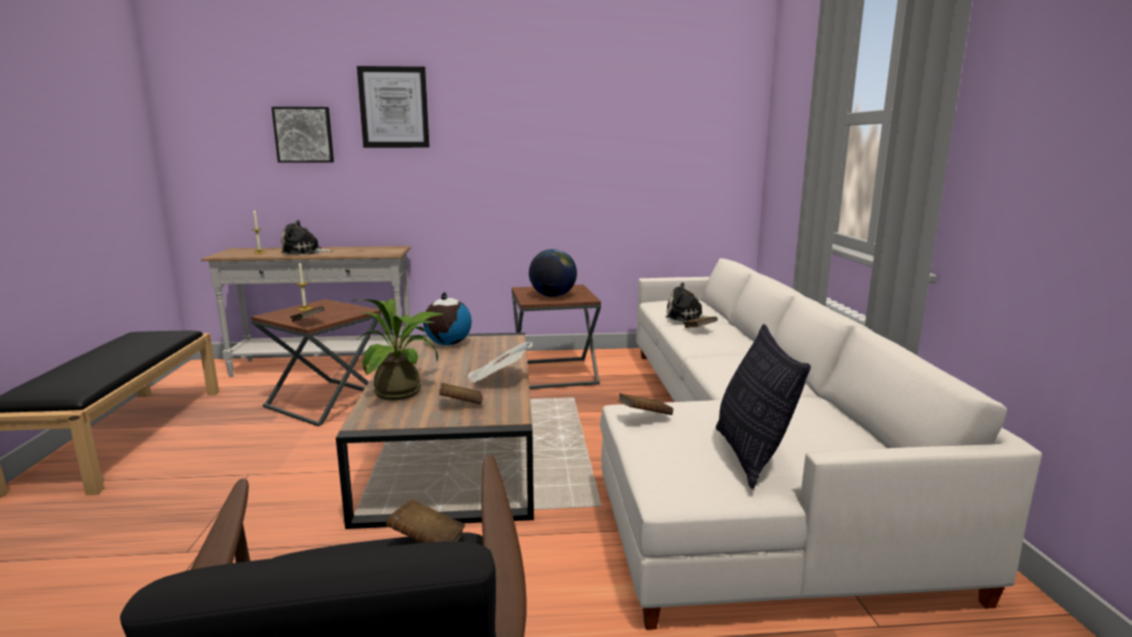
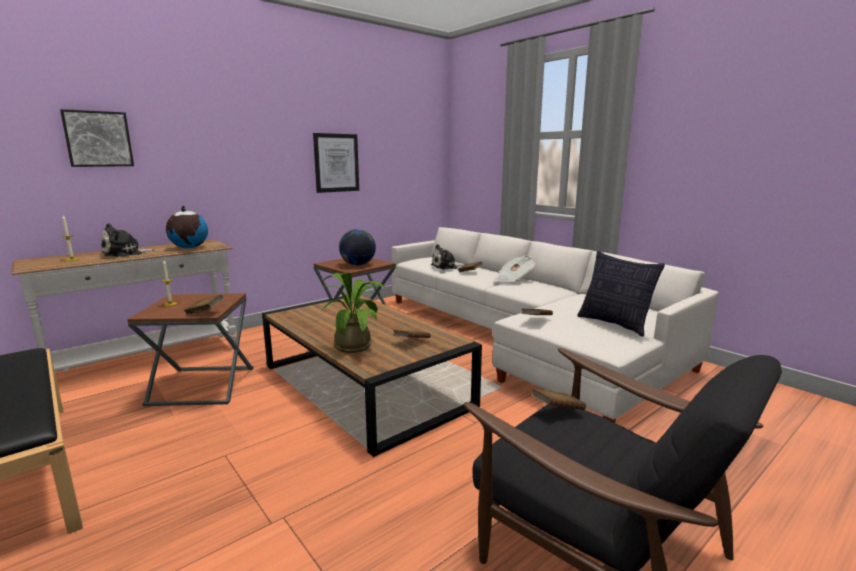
camera: 35 degrees left, 0 degrees up
picture [357,66,430,148] -> picture moved to [313,133,359,193]
globe [423,292,472,345] -> globe moved to [166,206,208,248]
newspaper [468,342,533,384] -> newspaper moved to [494,255,536,282]

